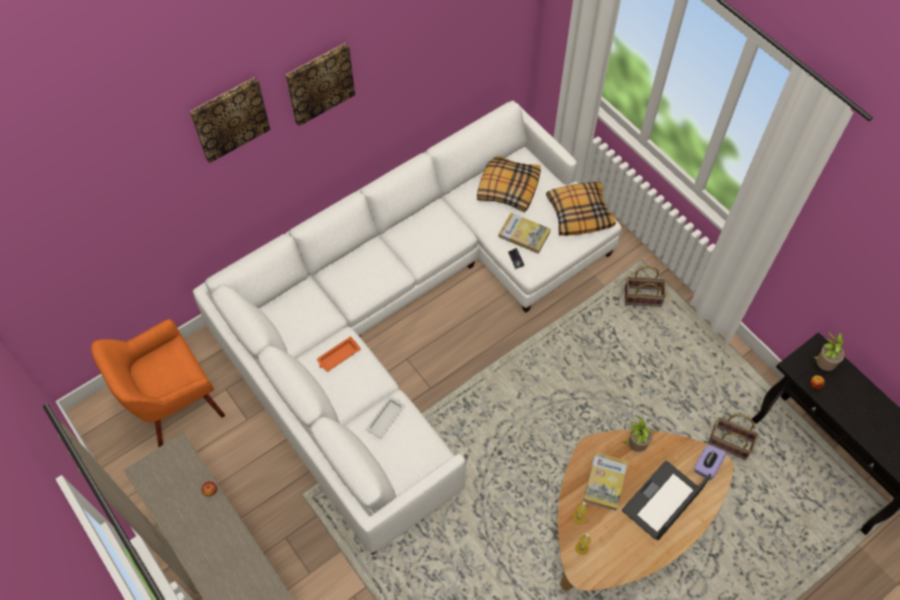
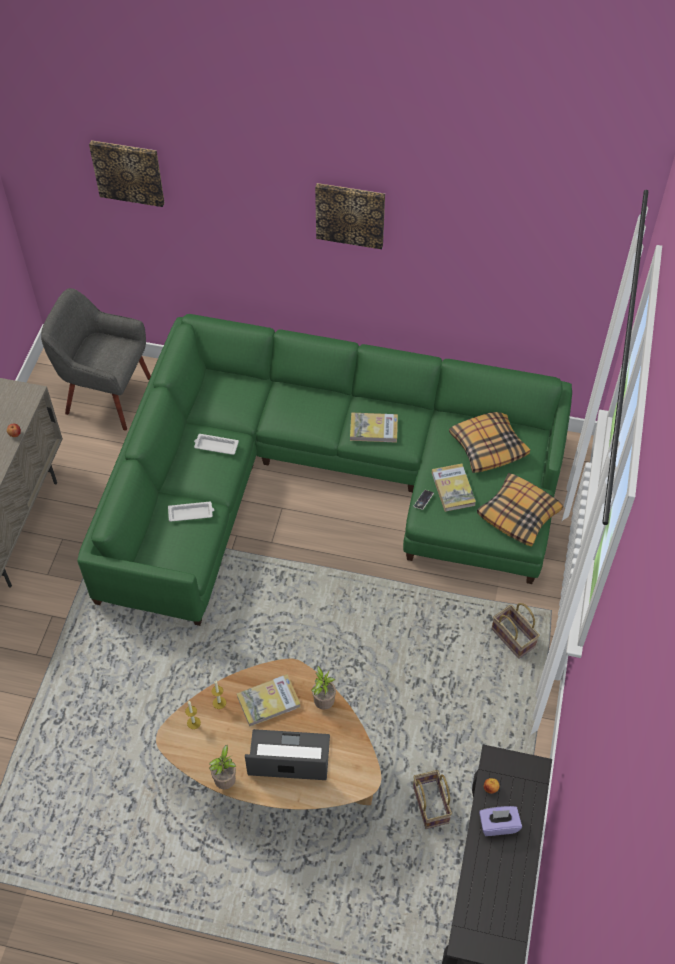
camera: 50 degrees right, 5 degrees down
orange armchair [91,319,225,447] -> grey armchair [41,288,151,431]
picture [190,77,270,163] -> picture moved to [89,140,164,207]
white sofa [193,101,622,555] -> green sofa [77,314,572,626]
orange tray [317,336,361,372] -> white tray [194,434,239,455]
purple tissue box [694,444,727,480] -> purple tissue box moved to [479,806,522,836]
potted plant [813,331,845,371] -> potted plant moved to [209,745,236,789]
none -> book [350,413,398,443]

